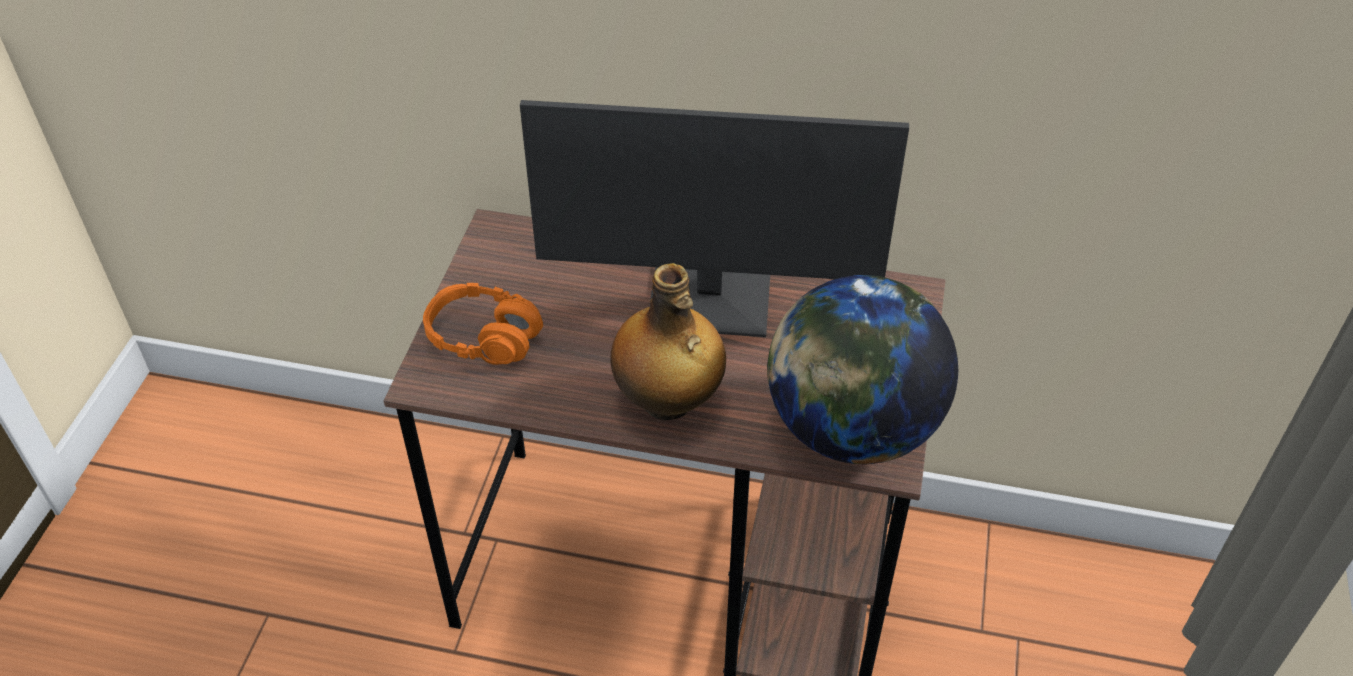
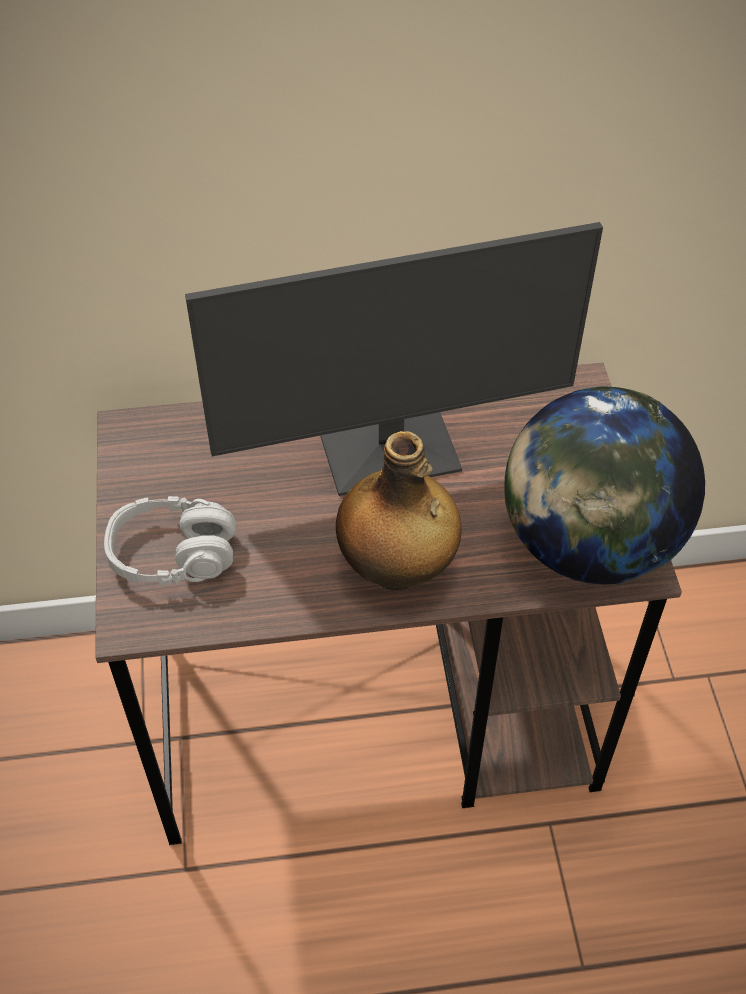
camera: 20 degrees left, 5 degrees up
orange headphones [423,283,543,365] -> grey headphones [104,496,237,585]

